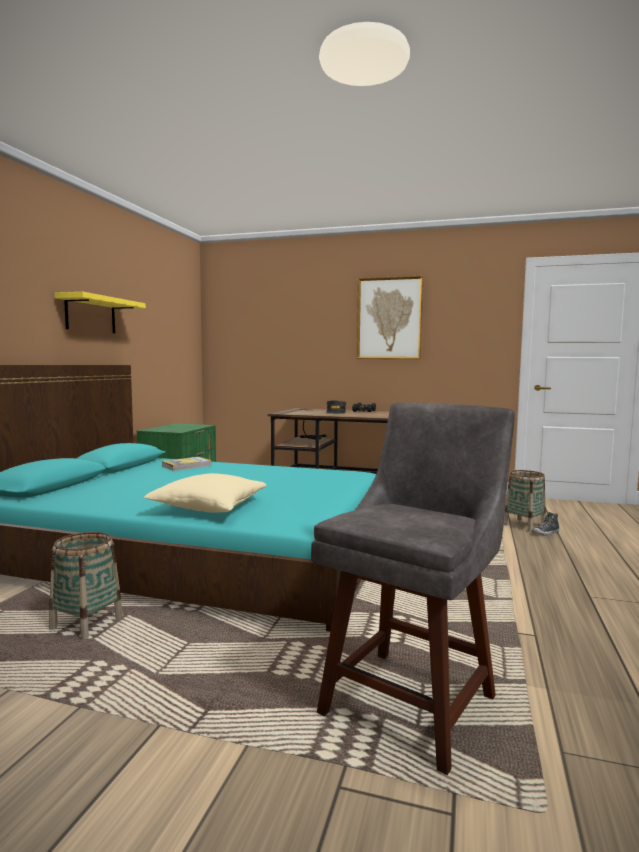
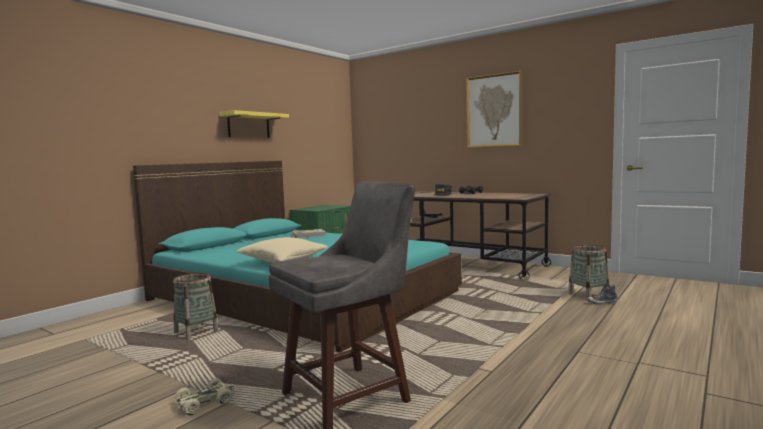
camera: 20 degrees right, 0 degrees up
none -> beige toy car [175,378,236,416]

